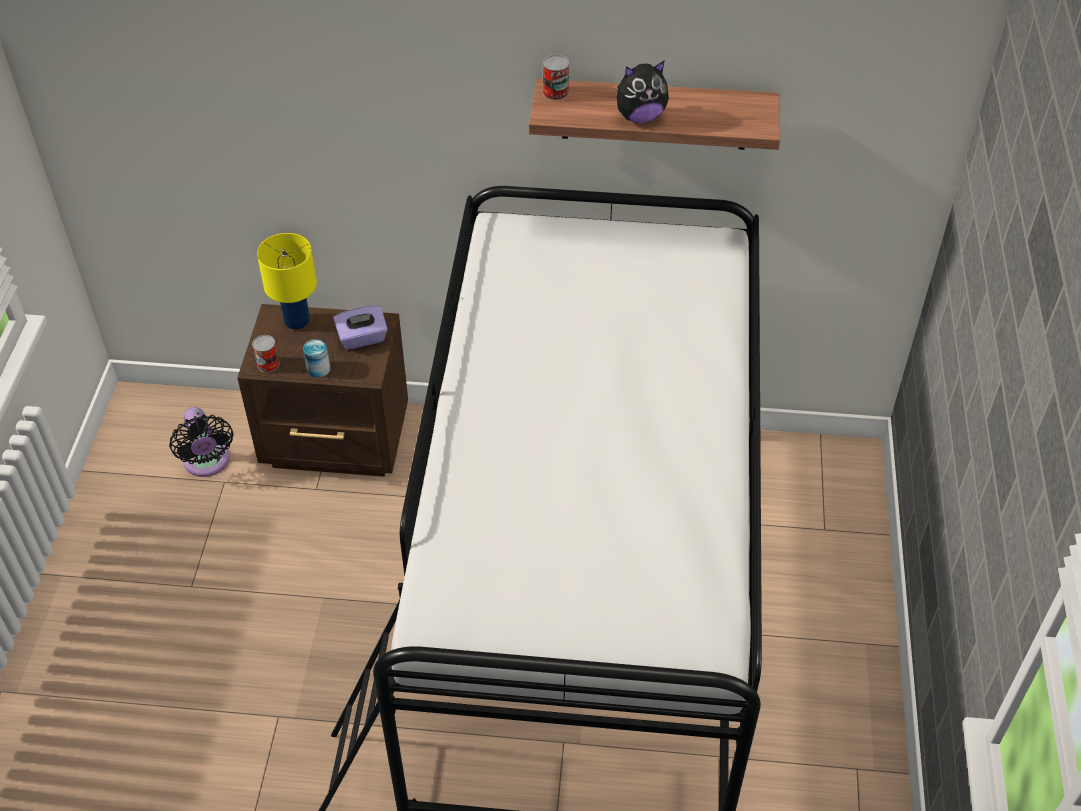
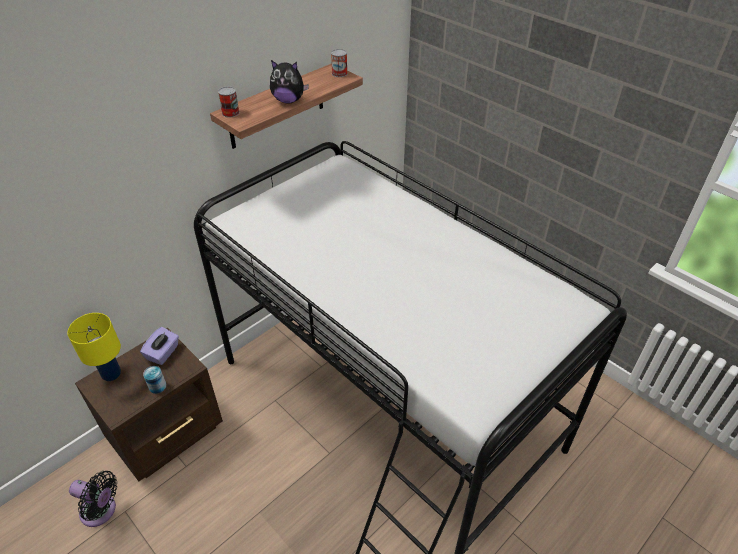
camera: 50 degrees left, 5 degrees down
can [252,335,279,372] -> can moved to [331,49,348,77]
plush toy [616,60,669,123] -> plush toy turned 75 degrees clockwise [270,60,309,104]

